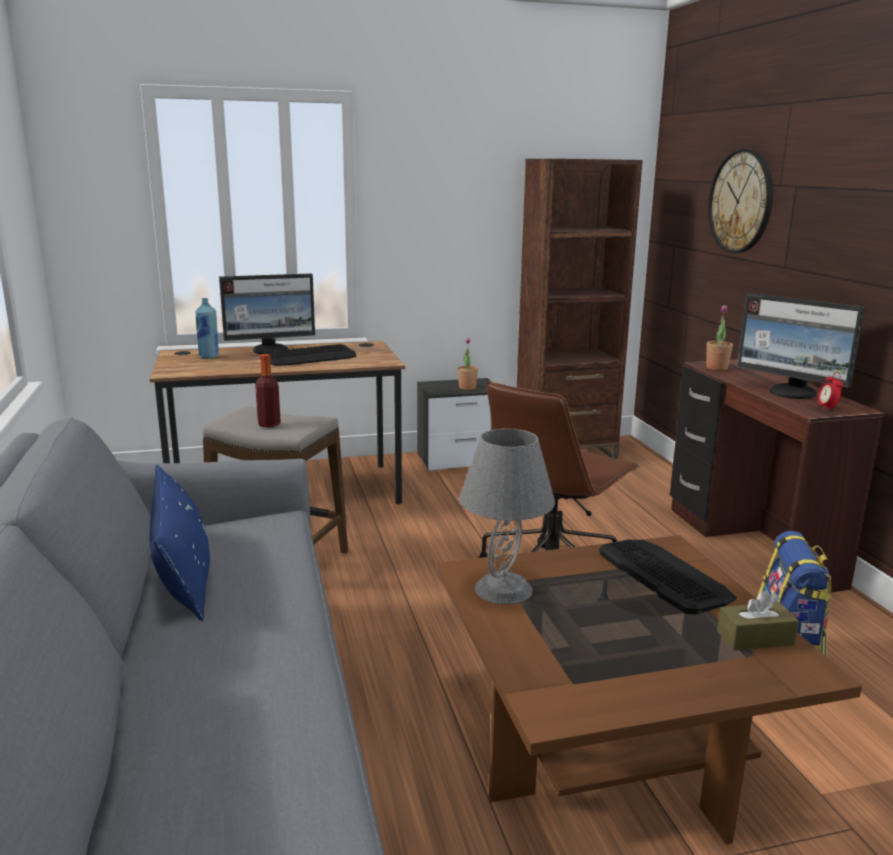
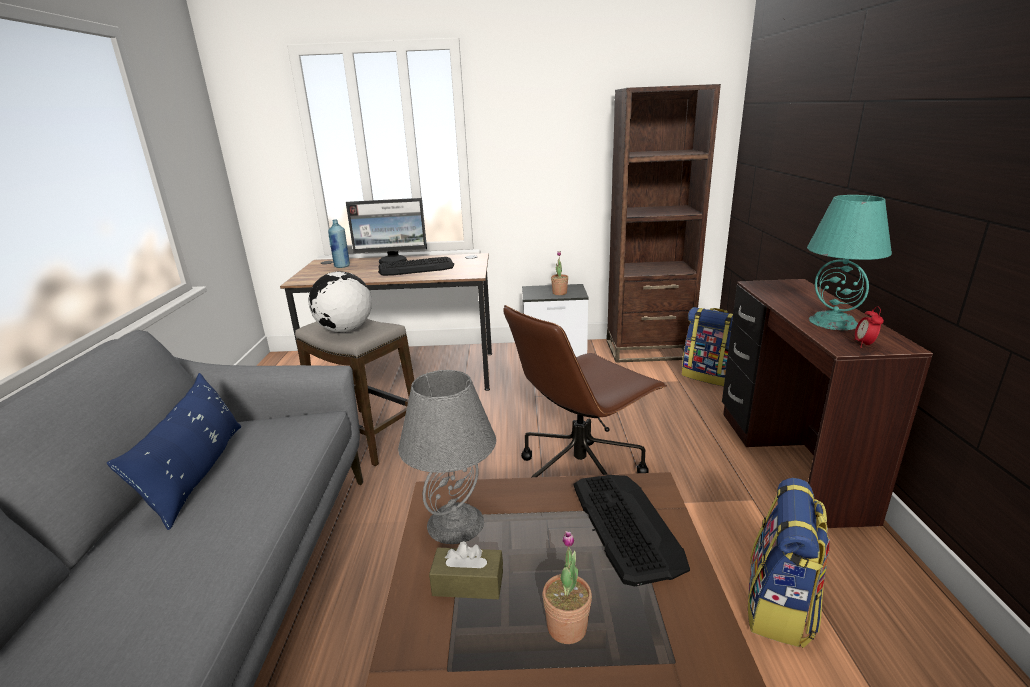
camera: 15 degrees right, 5 degrees up
bottle [255,354,281,427] -> globe [308,271,372,332]
potted plant [706,305,733,370] -> potted plant moved to [543,531,592,644]
wall clock [708,149,773,253] -> none
brown tissue box [717,590,799,650] -> brown tissue box moved to [429,541,503,599]
monitor [737,293,865,399] -> turquoise table lamp [807,195,892,330]
none -> backpack [682,307,733,386]

